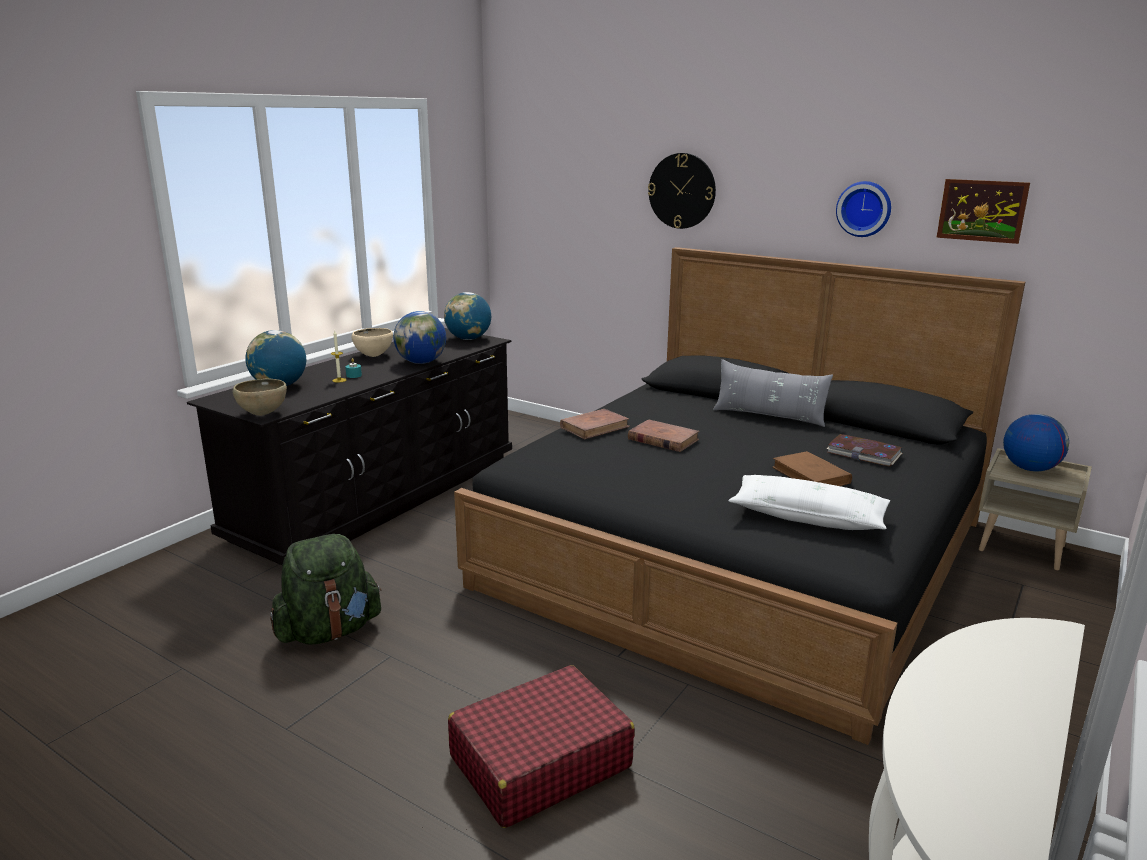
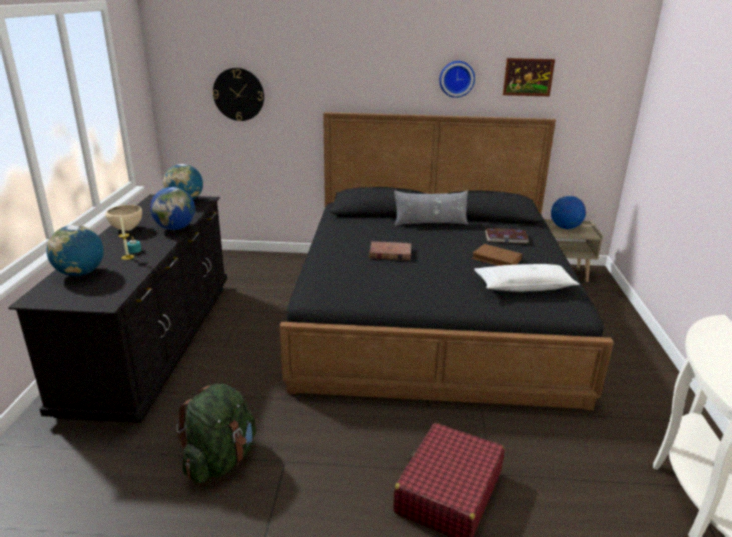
camera: 30 degrees left, 5 degrees up
brown bowl [233,379,287,416] -> none
brown book [560,409,630,439] -> none
wall clock [648,153,716,229] -> wall clock moved to [213,68,264,121]

